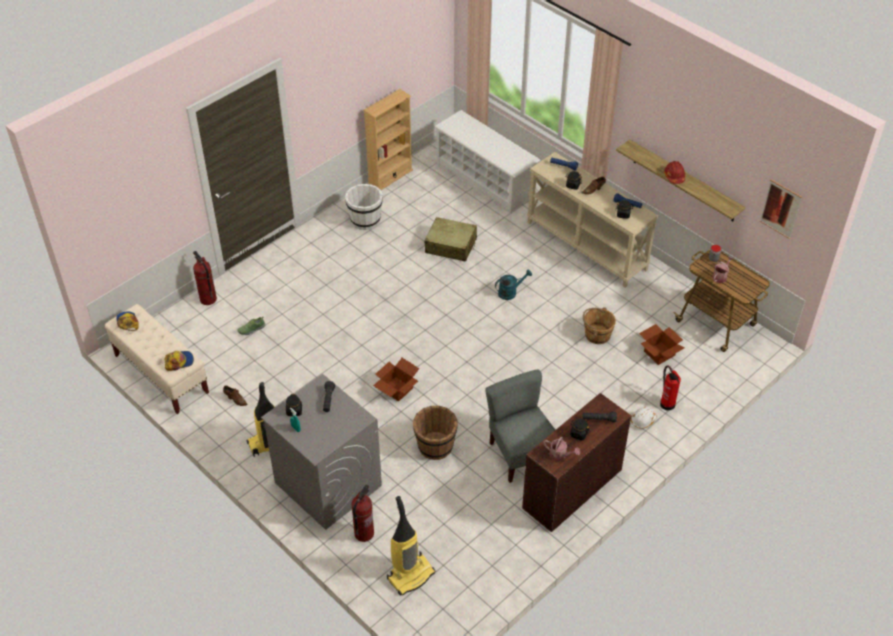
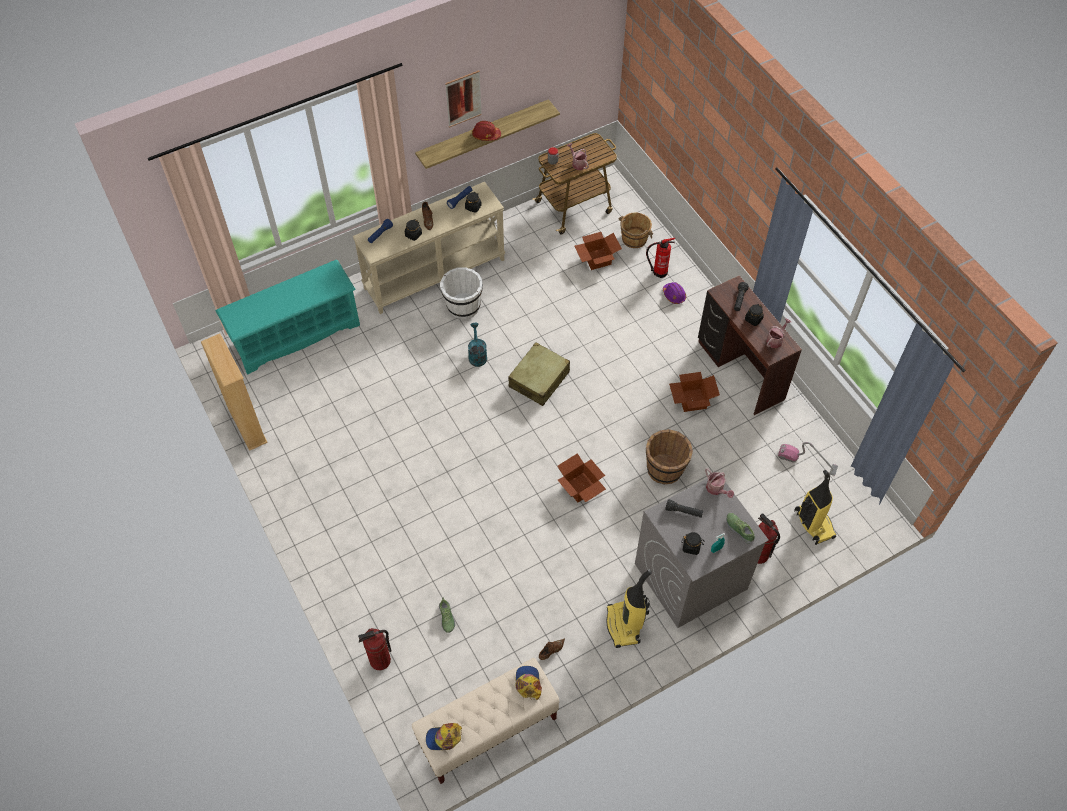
camera: 75 degrees left, 10 degrees up
white bucket [345,184,383,230] -> white bucket moved to [440,267,483,319]
beige suitcase [424,217,477,262] -> beige suitcase moved to [508,342,570,406]
white shoe rack [435,110,540,214] -> turquoise shoe rack [216,260,360,375]
grey chair [485,370,555,483] -> cardboard box [669,372,720,412]
brown bucket [583,307,616,344] -> brown bucket moved to [619,213,653,248]
white hard hat [631,407,657,429] -> purple hard hat [663,282,686,304]
picture [760,179,802,239] -> picture moved to [445,70,482,128]
none -> watering can [705,468,734,498]
none -> shoe [726,513,755,544]
none -> vacuum cleaner [778,442,838,476]

